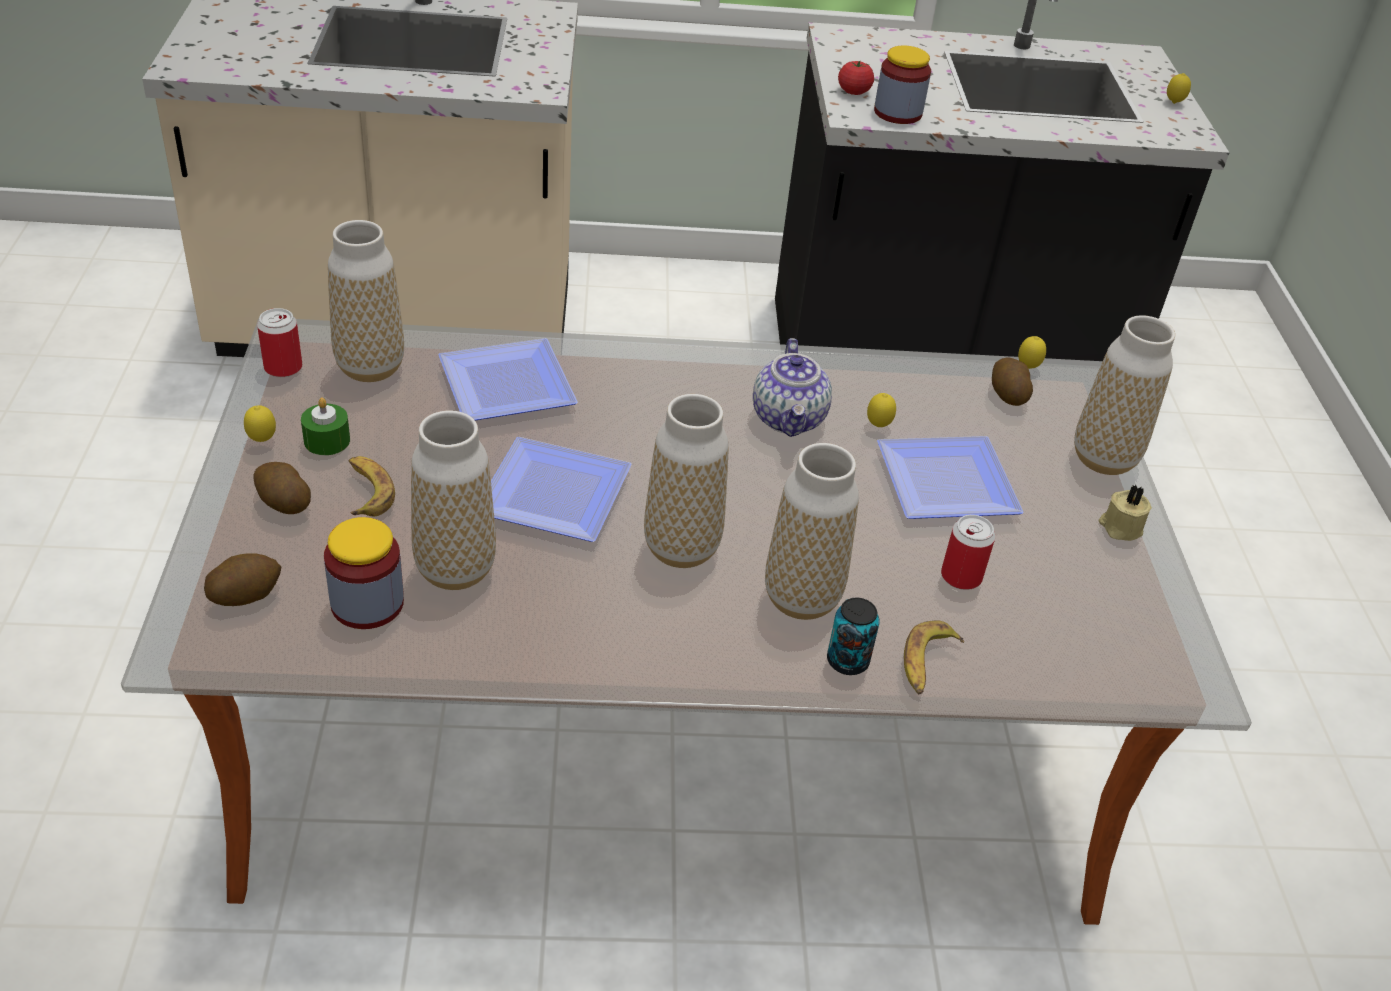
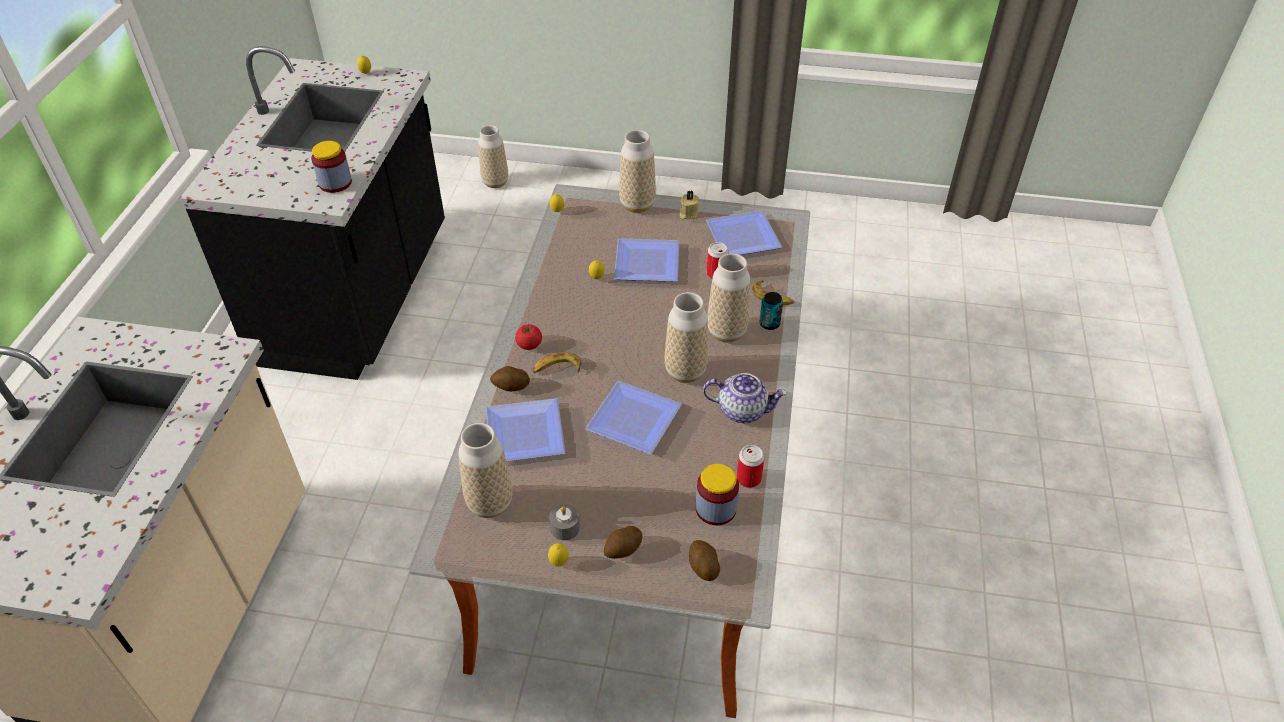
camera: 75 degrees left, 5 degrees up
can [257,308,302,377] -> can moved to [737,445,765,488]
green candle [301,397,350,455] -> grey candle [549,504,580,540]
banana [348,456,395,516] -> banana moved to [533,352,582,373]
vase [411,411,496,590] -> vase moved to [478,125,508,188]
teapot [753,338,832,437] -> teapot moved to [703,373,787,423]
tomato [838,61,874,95] -> tomato moved to [515,323,542,350]
potato [992,358,1033,406] -> potato moved to [490,366,530,391]
none -> plate [706,210,782,255]

